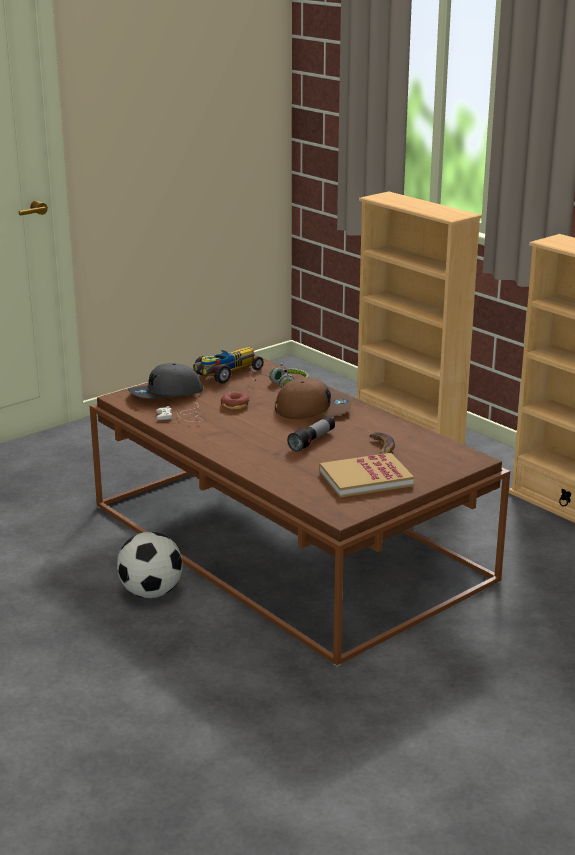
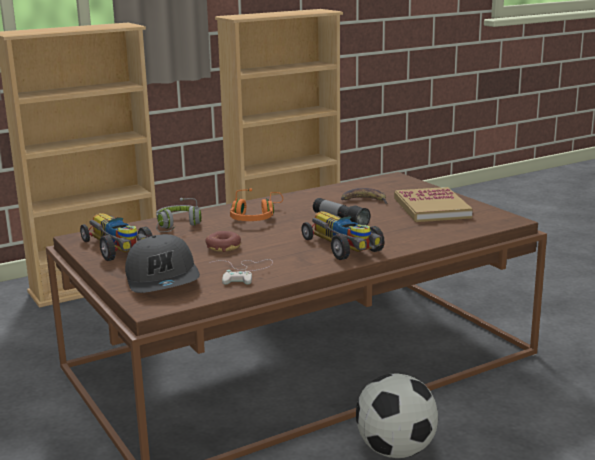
camera: 80 degrees left, 5 degrees down
brown cap [275,377,352,419] -> orange headphones [230,188,283,221]
none -> toy car [302,211,385,260]

